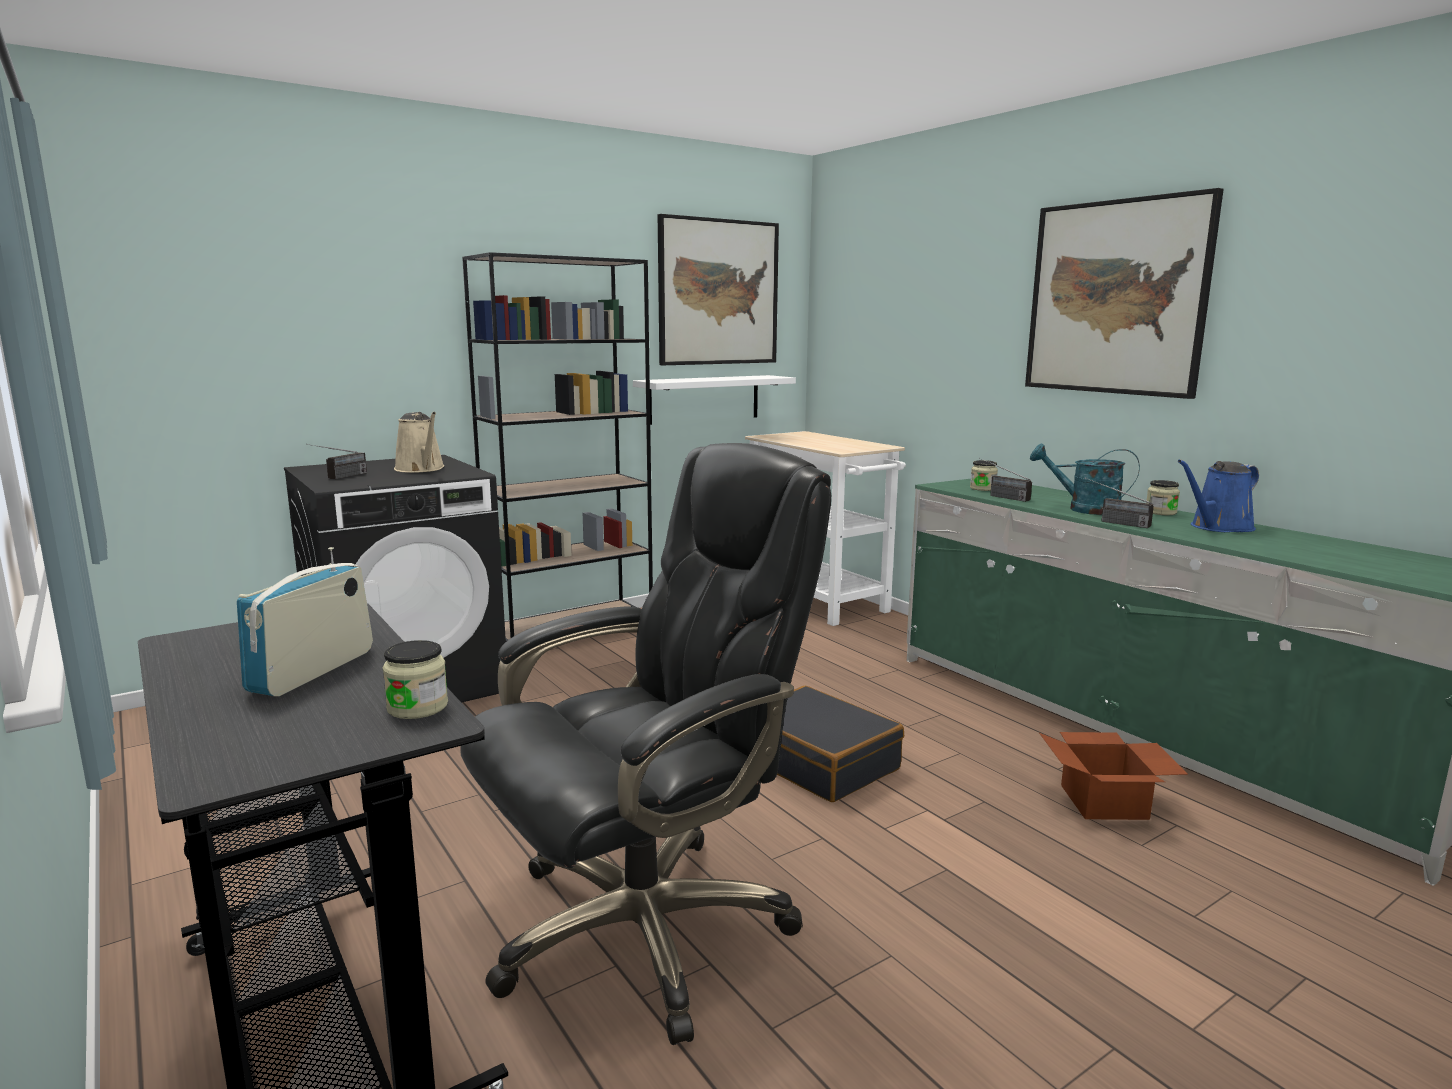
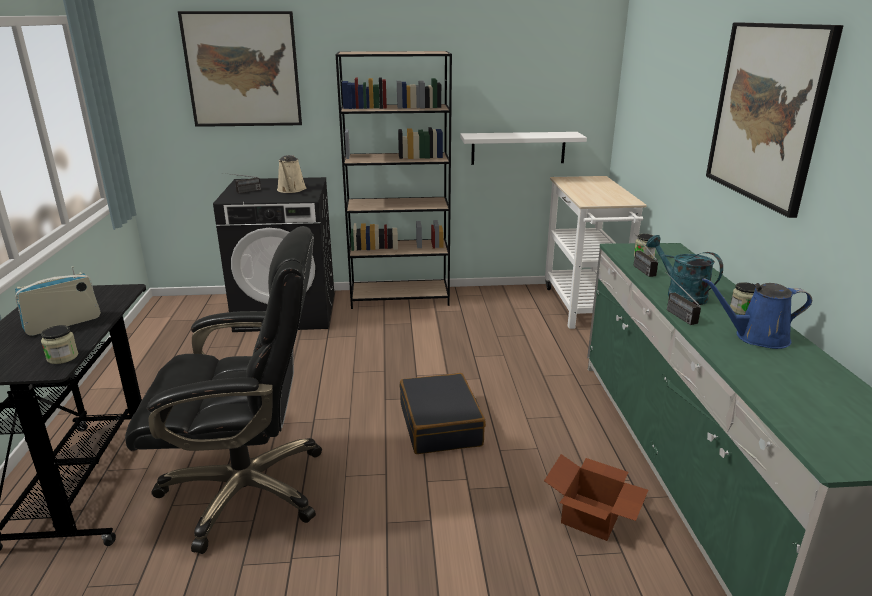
camera: 30 degrees right, 10 degrees up
picture [658,214,779,365] -> picture moved to [178,11,302,127]

